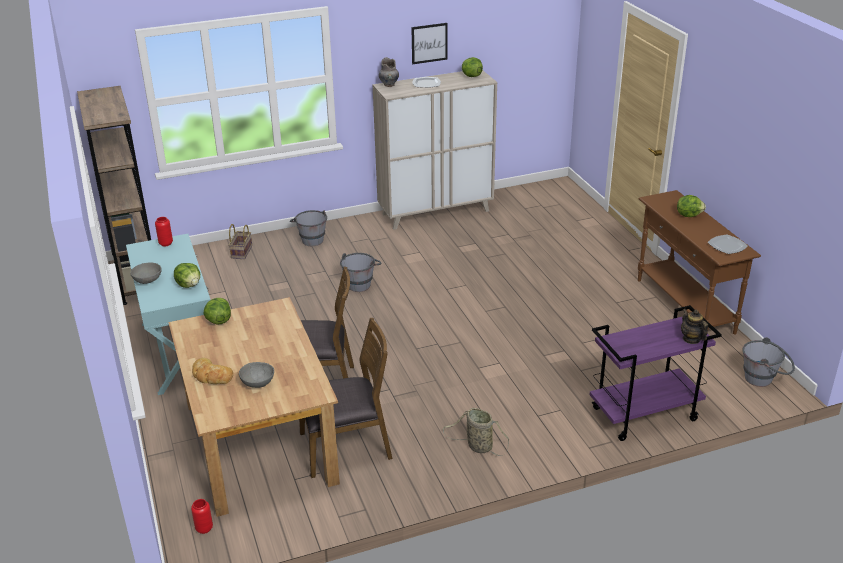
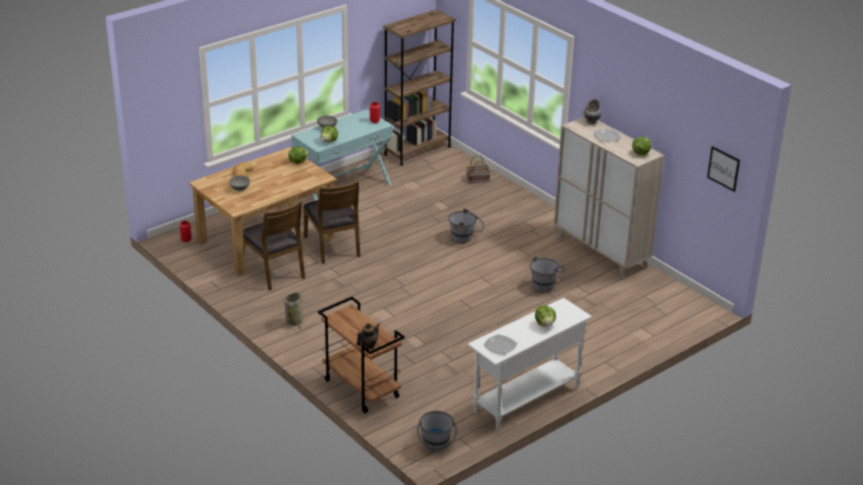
camera: 70 degrees right, 0 degrees up
grey bucket [290,210,327,246] -> grey bucket moved to [530,257,566,292]
picture [411,23,448,64] -> picture moved to [707,146,740,192]
purple cart [589,305,722,441] -> brown cart [318,297,405,413]
brown console table [638,190,761,335] -> white console table [467,298,592,431]

